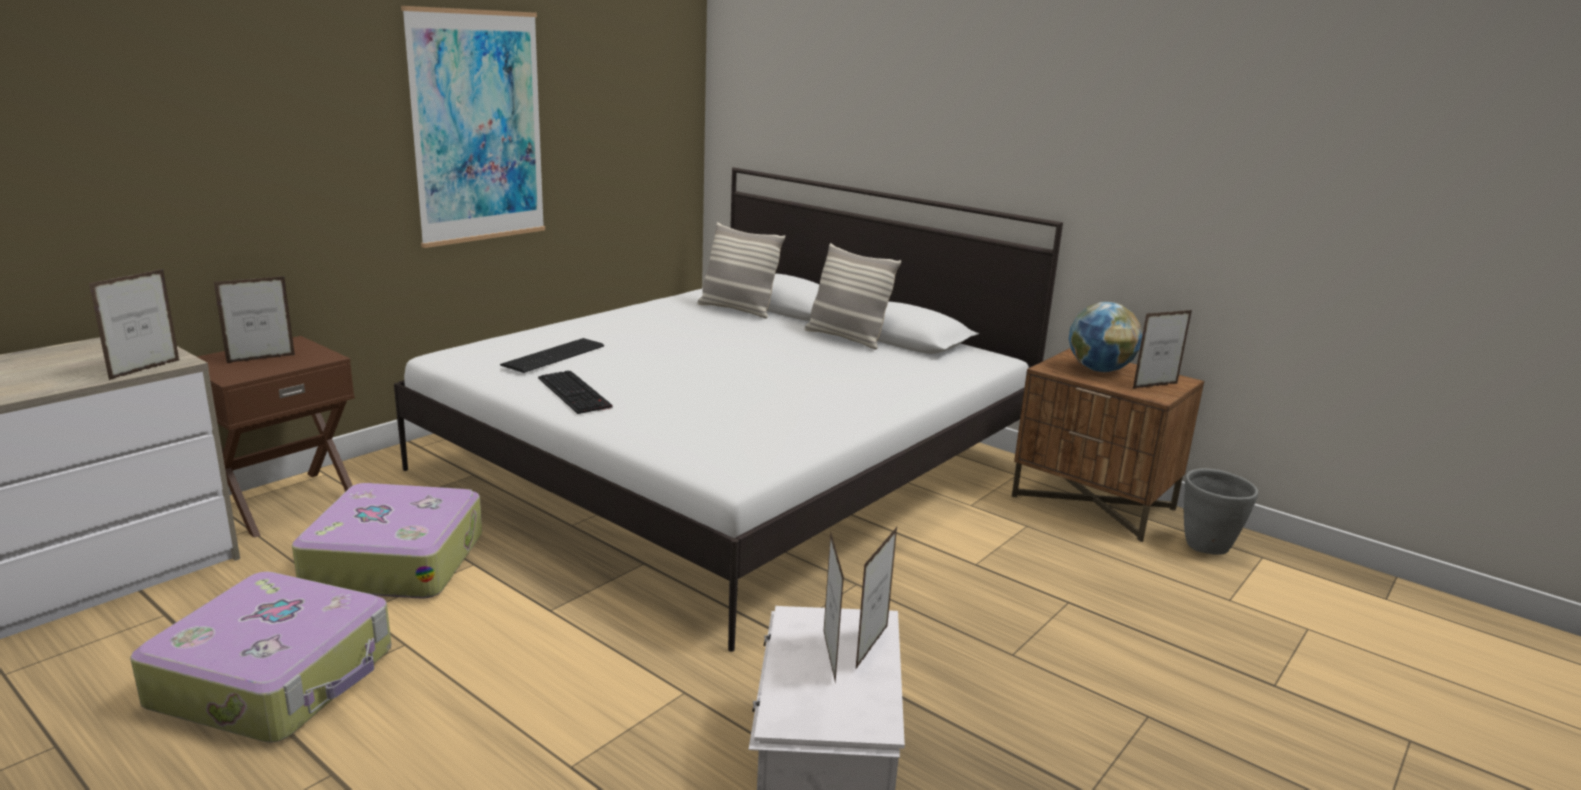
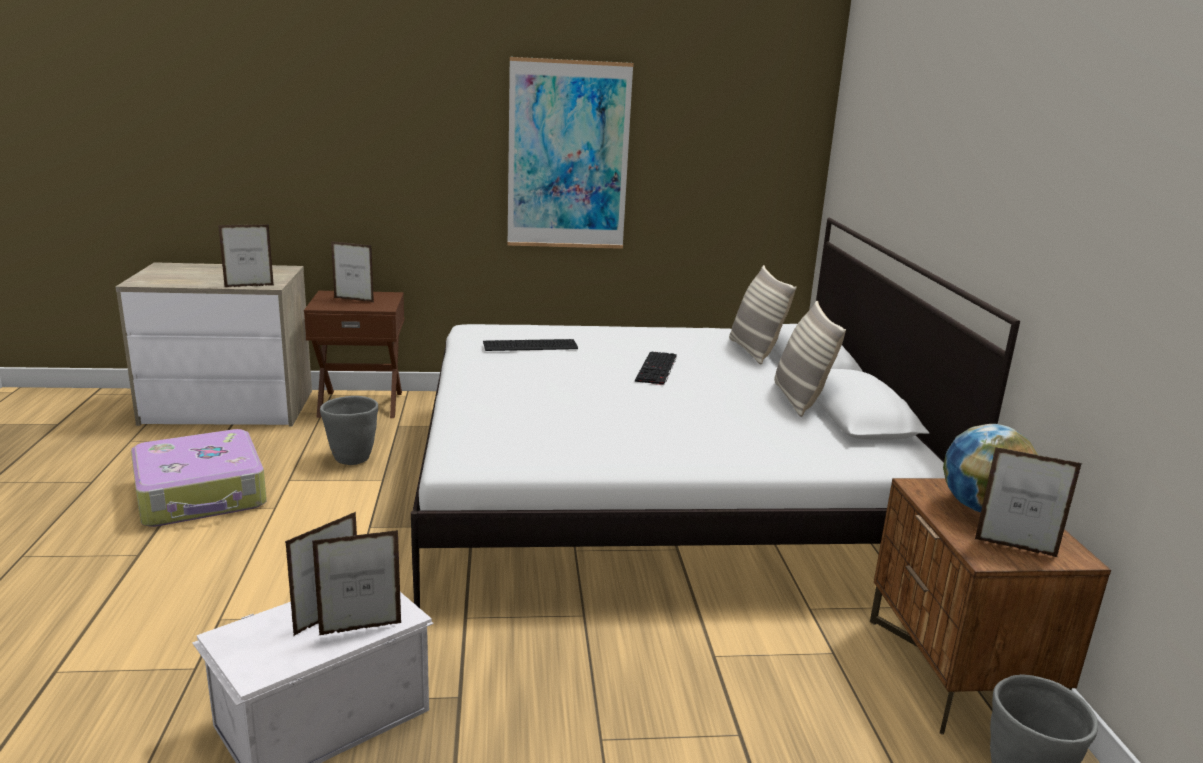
camera: 45 degrees right, 0 degrees up
suitcase [292,483,482,599] -> grey planter [320,396,378,465]
keyboard [538,371,613,414] -> keyboard moved to [635,351,677,385]

